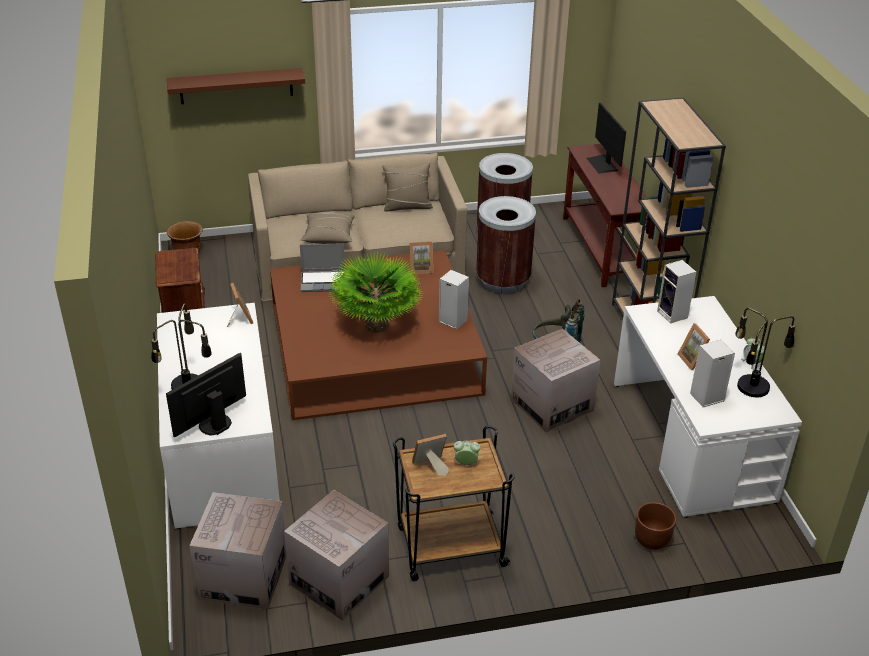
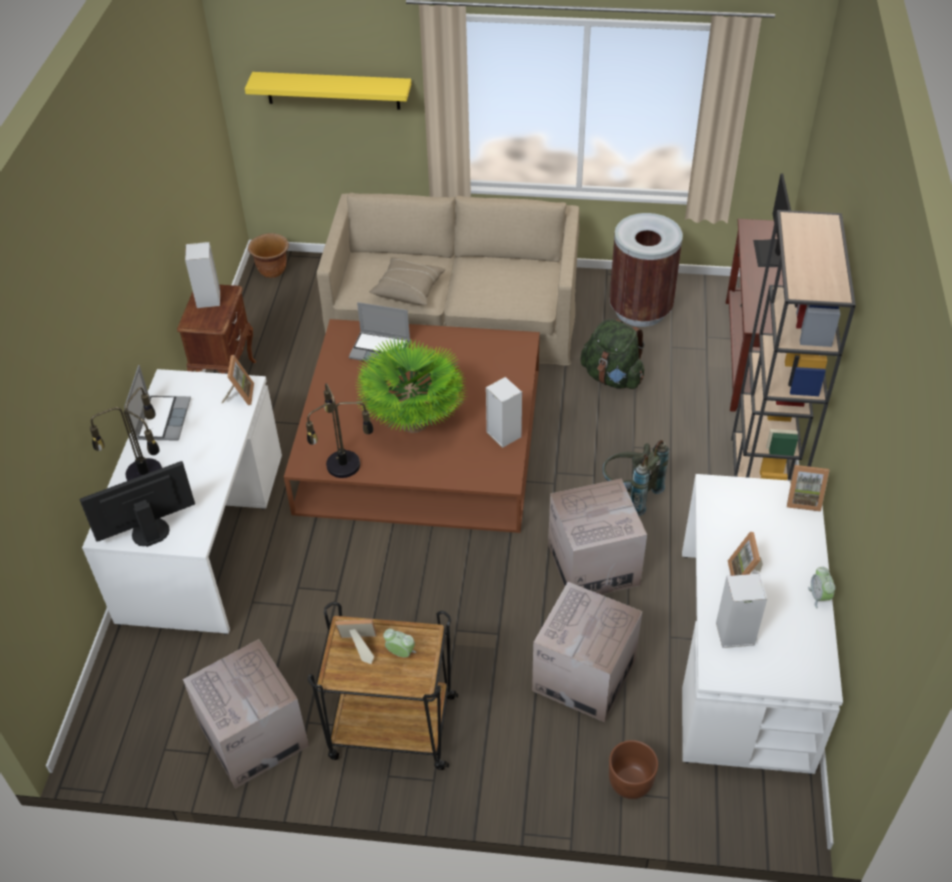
camera: 20 degrees right, 10 degrees up
brown shelf [167,68,305,104] -> yellow shelf [245,72,411,110]
cardboard box [189,492,287,610] -> cardboard box moved to [532,582,642,722]
beige pillow [383,163,433,211] -> none
picture frame [409,241,433,274] -> picture frame moved to [787,465,829,512]
brown trash can [476,196,536,293] -> green backpack [580,319,644,389]
speaker [657,260,696,324] -> speaker moved to [185,242,220,308]
table lamp [735,308,795,397] -> table lamp moved to [306,383,373,478]
none -> laptop [124,365,191,441]

